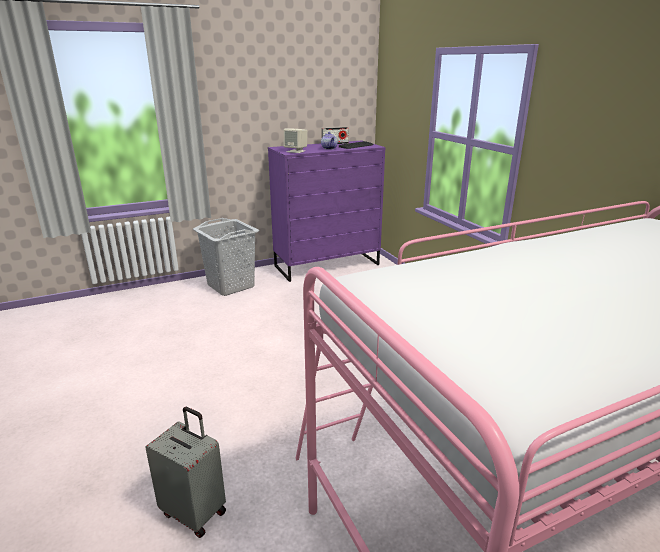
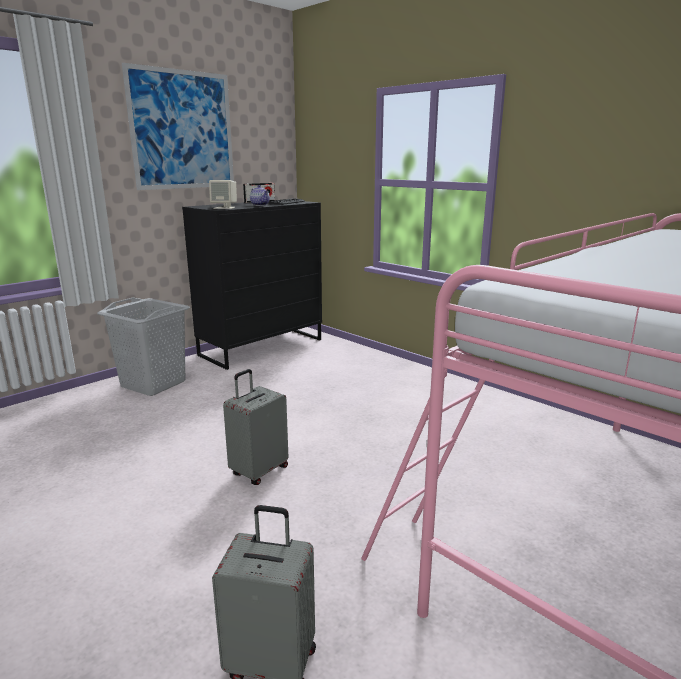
camera: 20 degrees left, 5 degrees down
purple dresser [268,141,385,282] -> black dresser [182,201,322,370]
none -> picture [122,63,234,190]
none -> grey suitcase [223,369,288,485]

